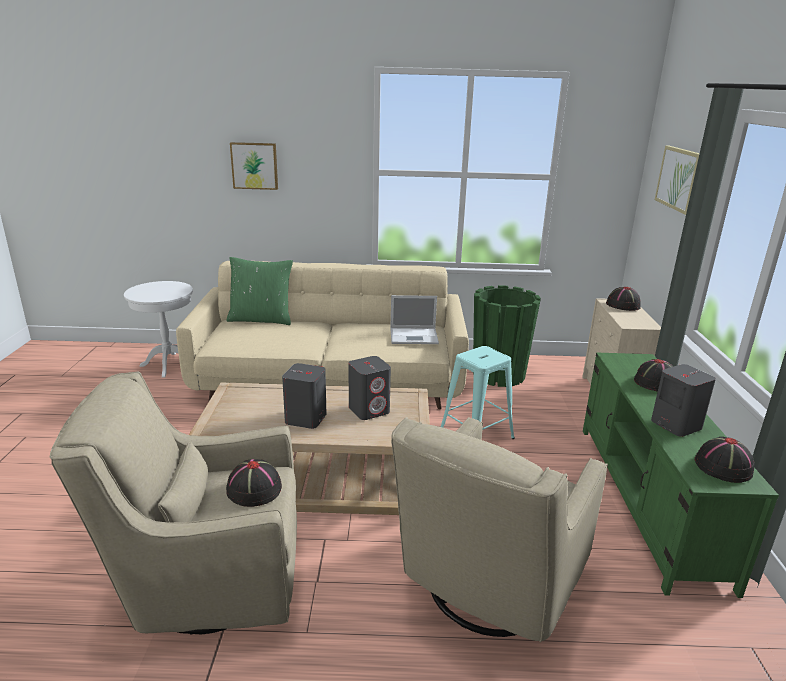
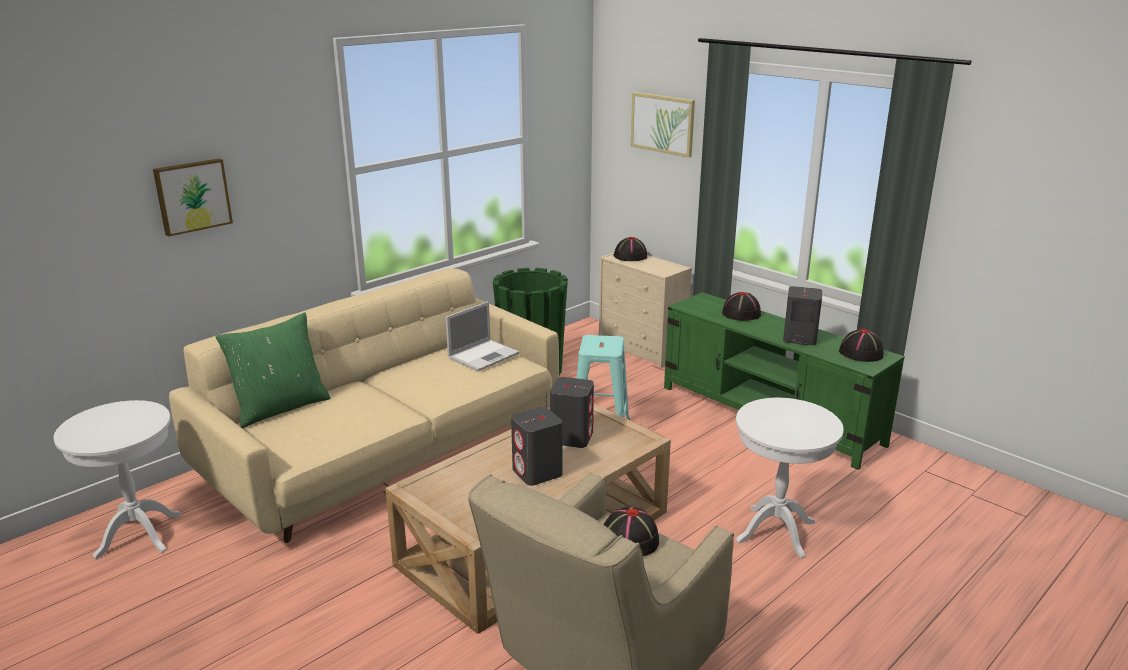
camera: 45 degrees left, 0 degrees up
beige armchair [391,417,608,642] -> white side table [736,398,844,559]

